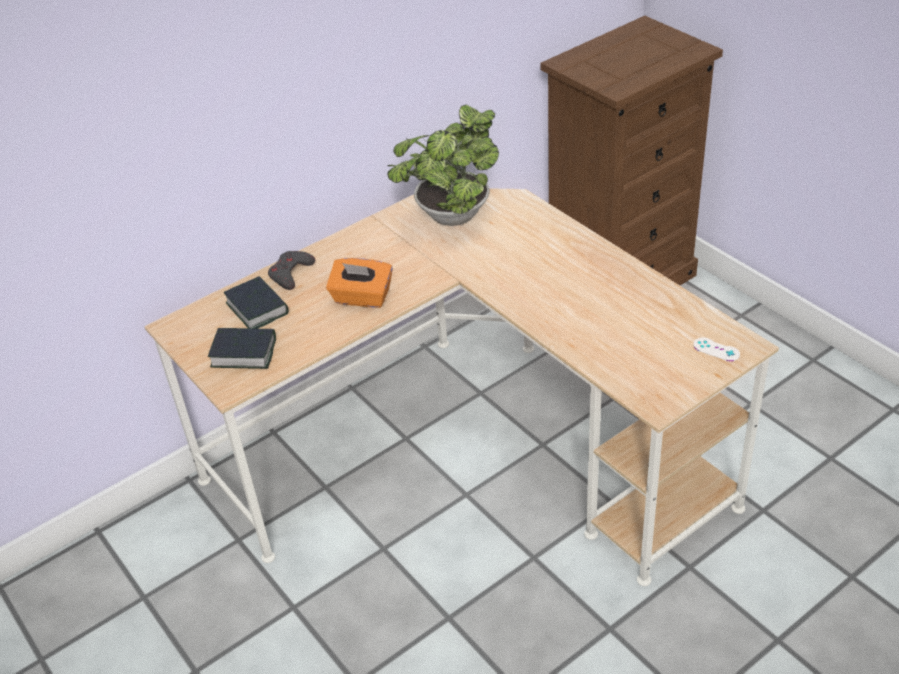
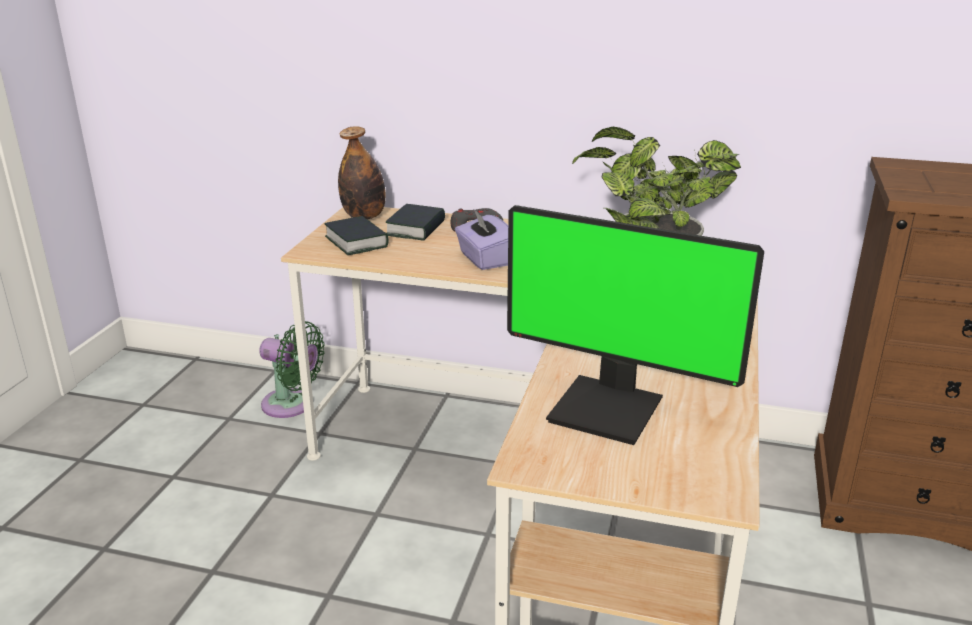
camera: 50 degrees right, 15 degrees down
orange tissue box [326,258,393,308] -> purple tissue box [455,208,508,270]
white game controller [693,337,740,361] -> none
none -> green fan [259,321,325,418]
none -> bottle [338,126,386,220]
none -> monitor [507,205,764,445]

